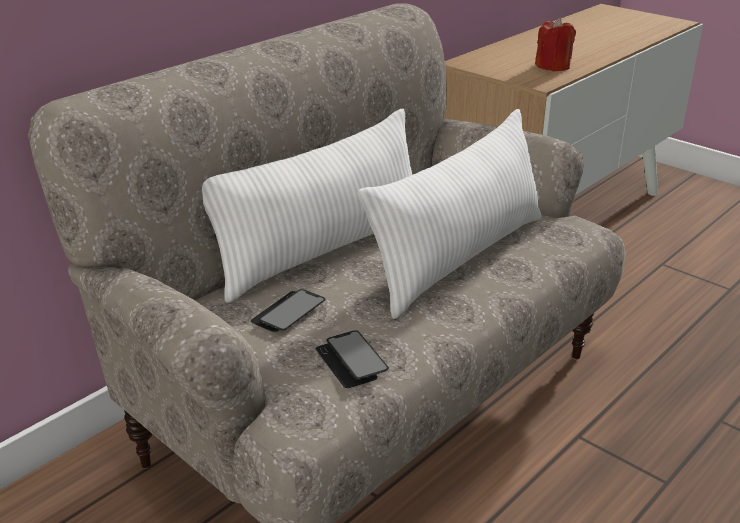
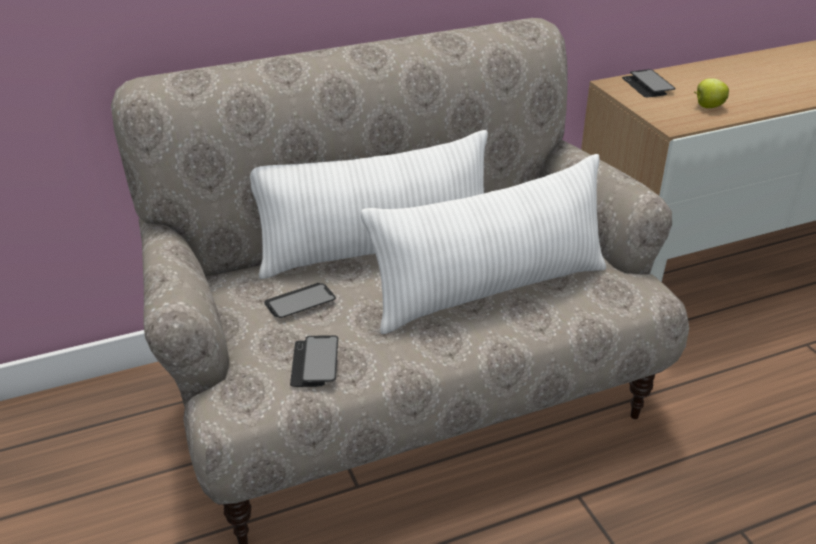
camera: 25 degrees right, 5 degrees up
red candle [535,17,576,71] -> apple [694,78,729,108]
none -> phone [622,69,676,97]

